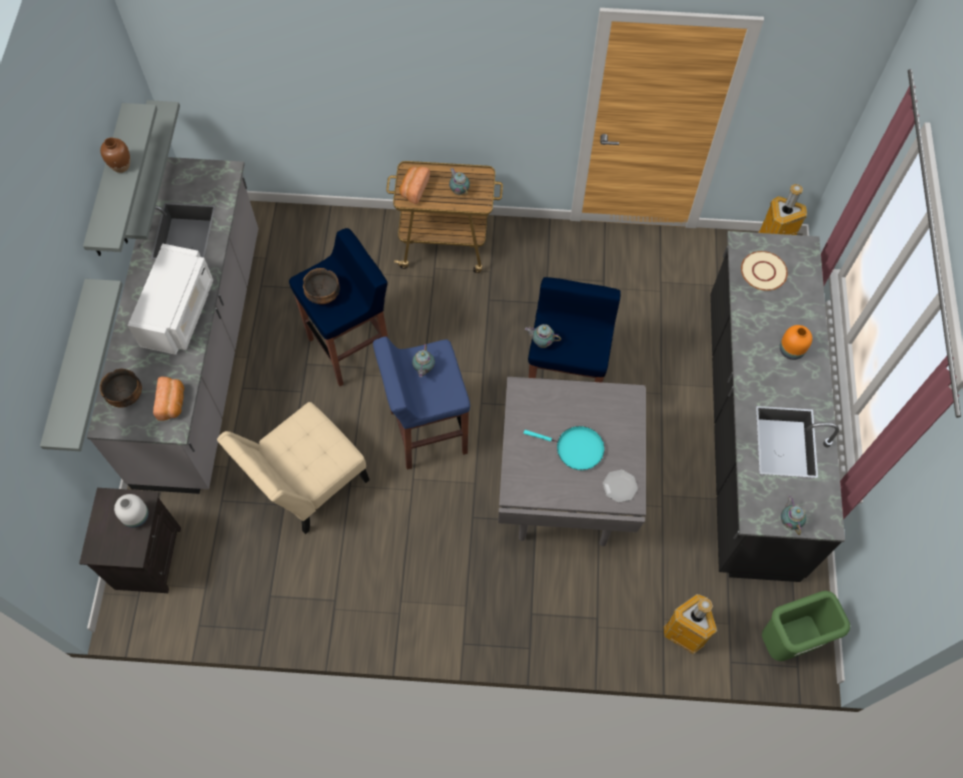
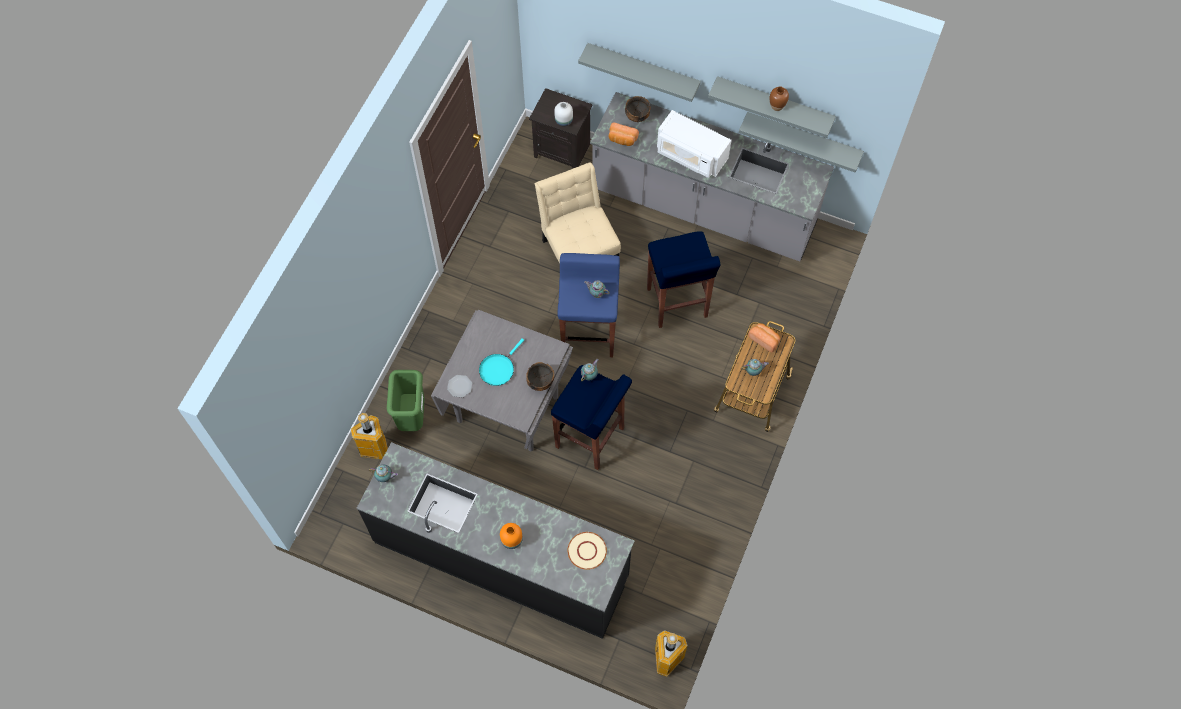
camera: 110 degrees right, 0 degrees up
bowl [303,268,340,304] -> bowl moved to [526,362,554,391]
green trash can [762,591,850,661] -> green trash can moved to [387,370,424,431]

